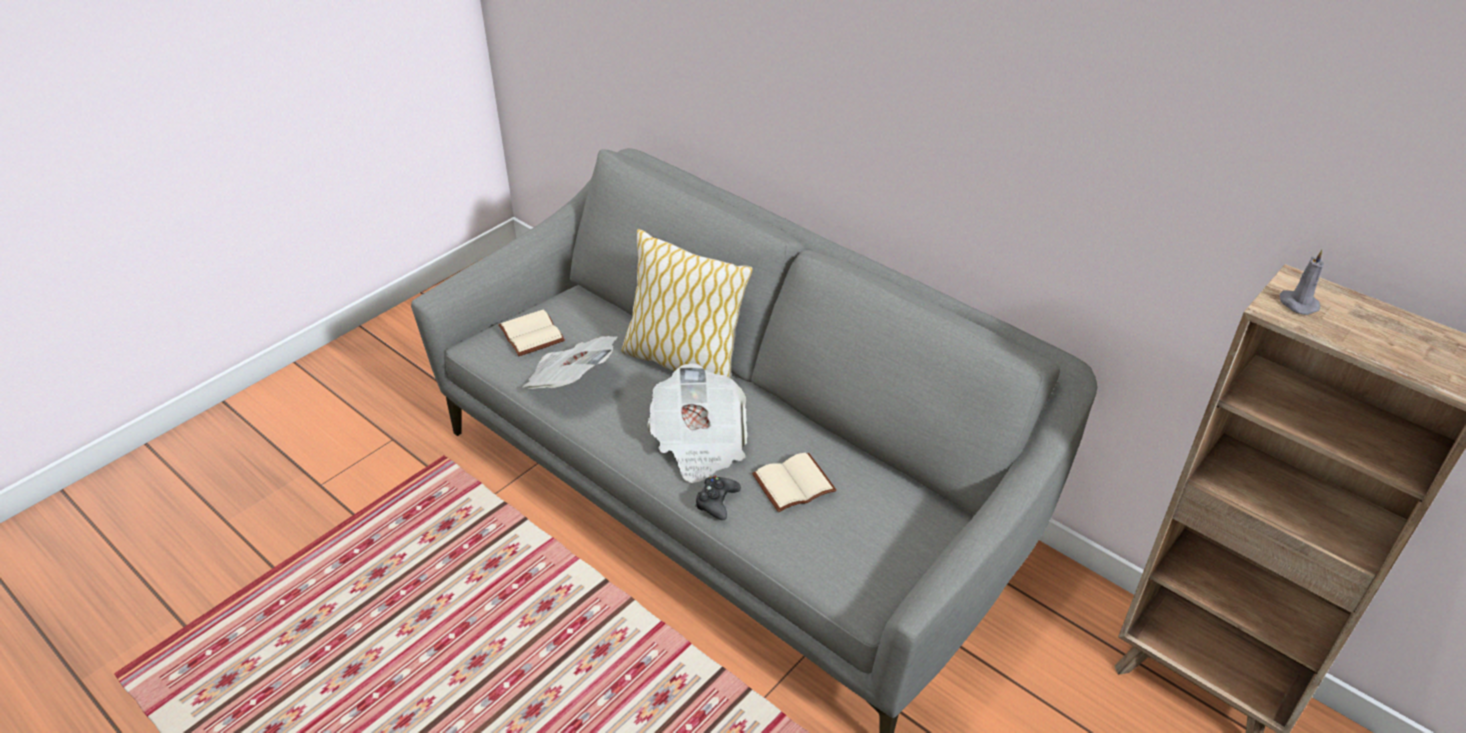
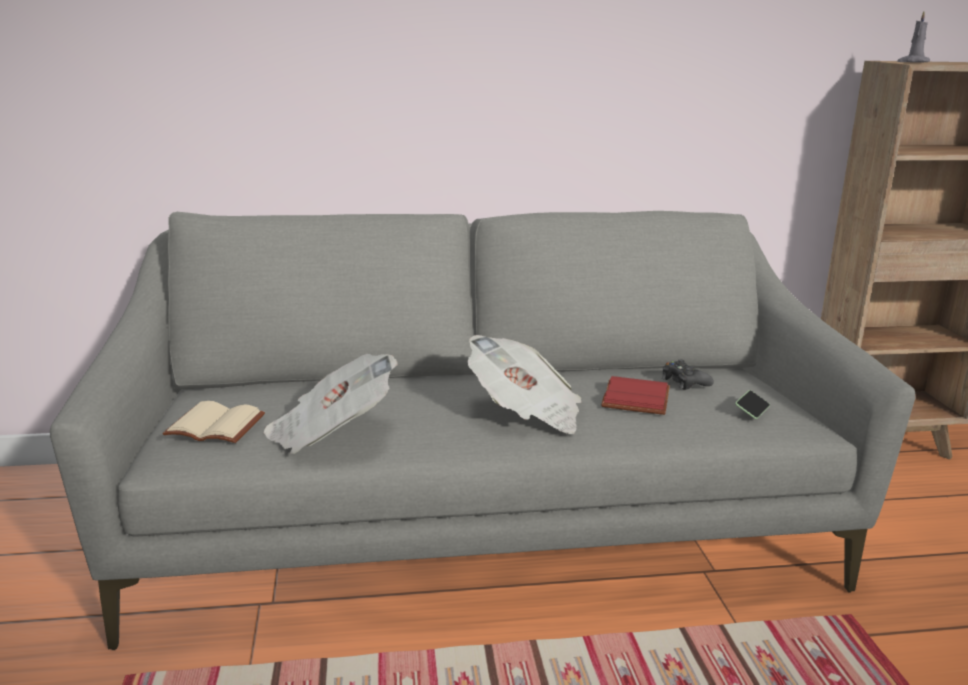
camera: 50 degrees left, 20 degrees down
pillow [621,229,753,378] -> none
black game controller [695,476,741,520] -> black game controller moved to [662,359,714,390]
beige book [752,453,837,512] -> red book [601,376,670,415]
none -> phone [735,390,770,419]

